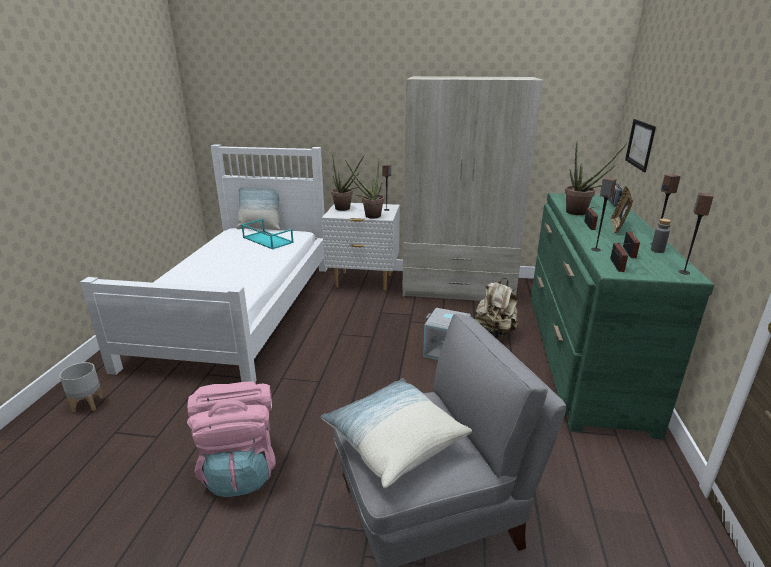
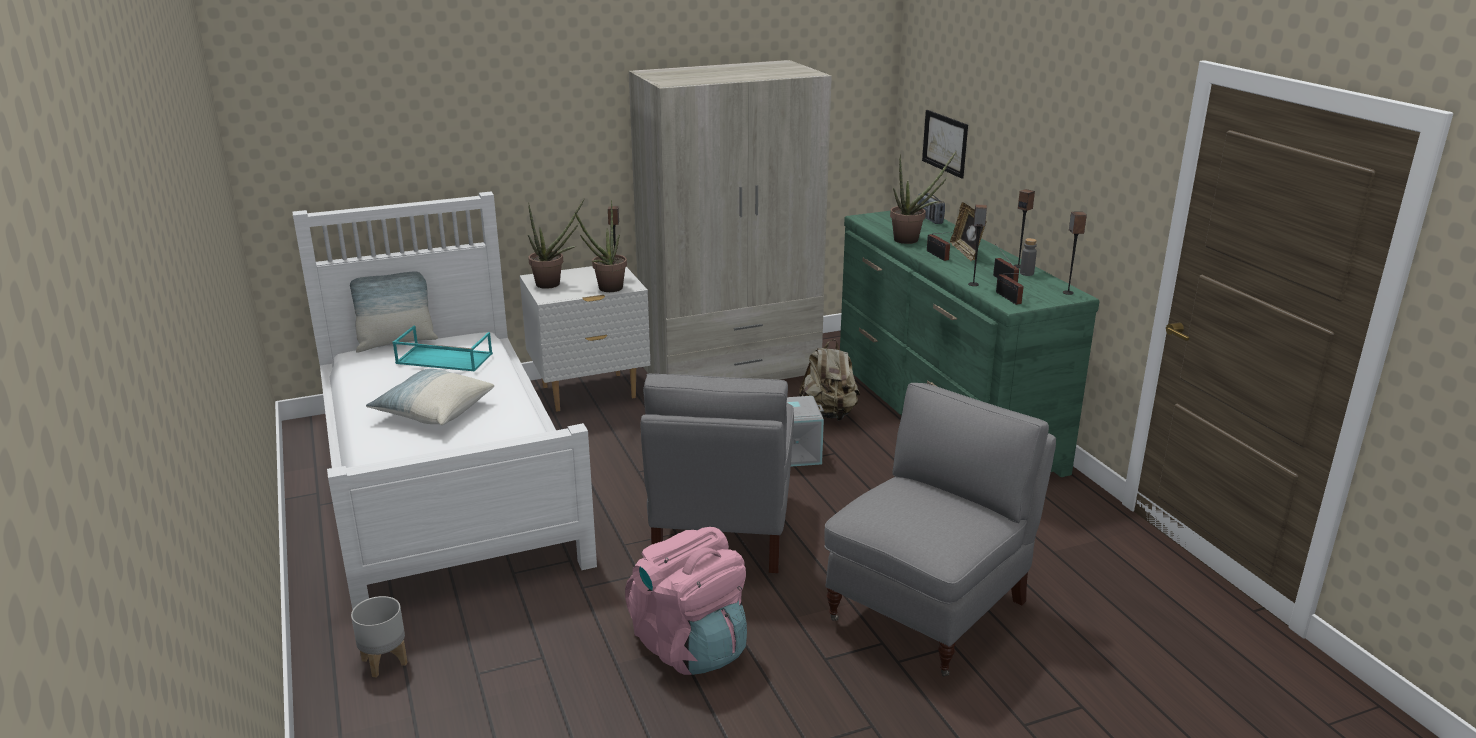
camera: 30 degrees left, 0 degrees up
pillow [320,378,472,488] -> pillow moved to [366,369,494,425]
none -> grey armchair [640,374,794,573]

